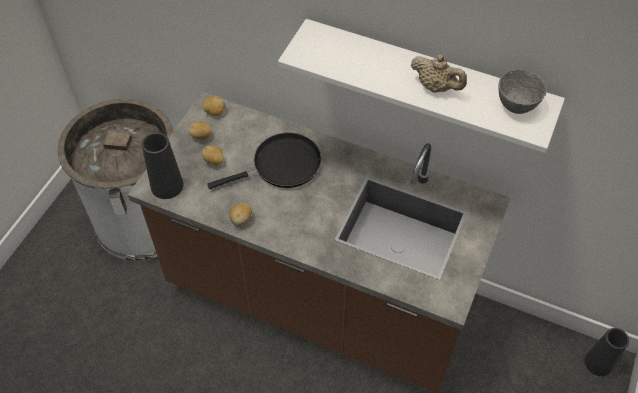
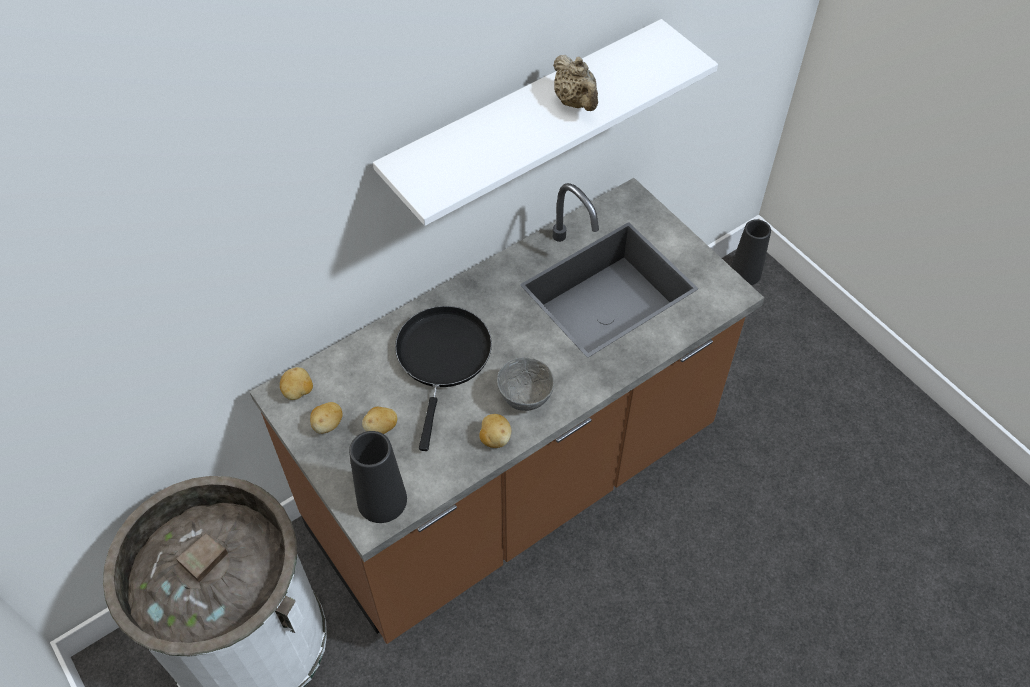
camera: 60 degrees left, 0 degrees up
beige teapot [411,55,467,93] -> beige teapot turned 90 degrees clockwise [553,55,598,111]
grey bowl [498,69,547,114] -> grey bowl moved to [497,357,554,411]

